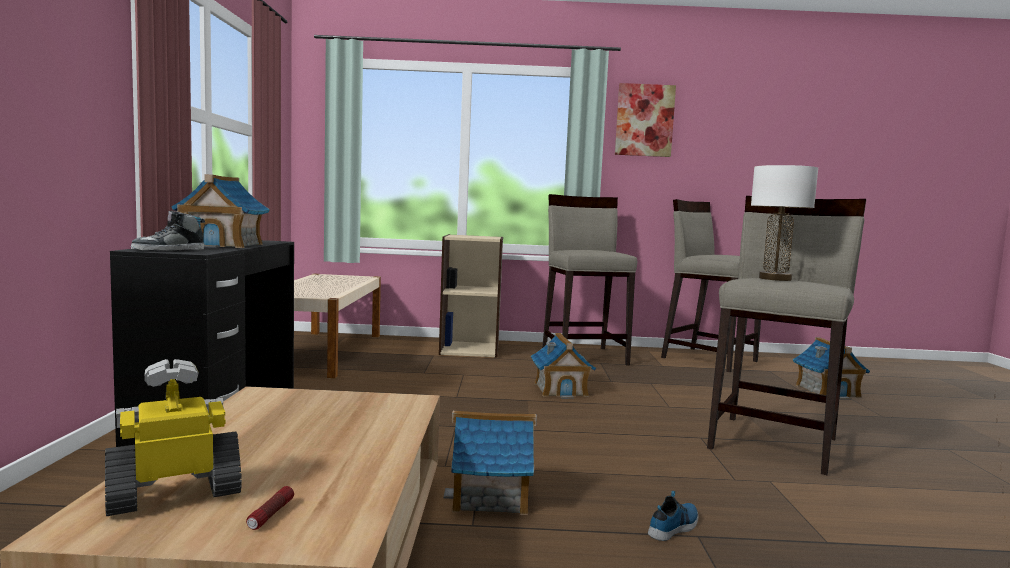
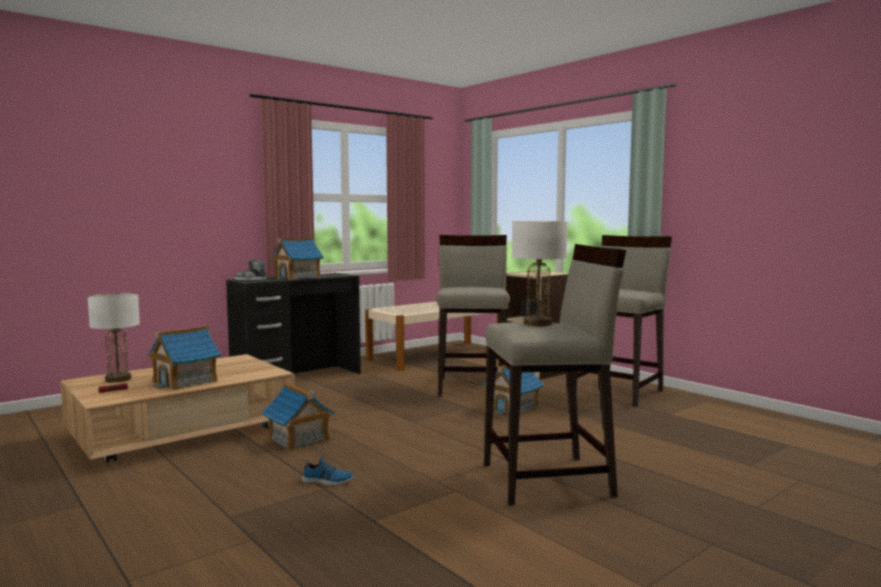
camera: 50 degrees right, 0 degrees up
toy robot [105,359,242,516] -> table lamp [88,293,140,383]
picture [615,83,676,157] -> none
beige stool [661,199,761,372] -> beige stool moved to [436,235,510,397]
toy house [793,337,870,400] -> toy house moved to [148,326,221,390]

